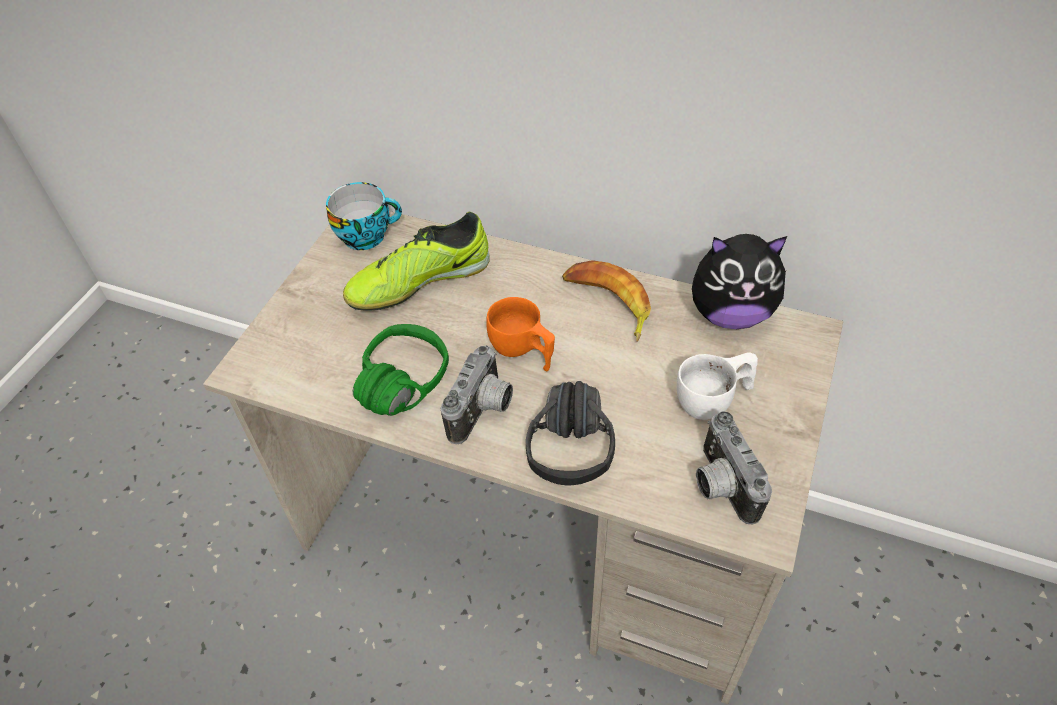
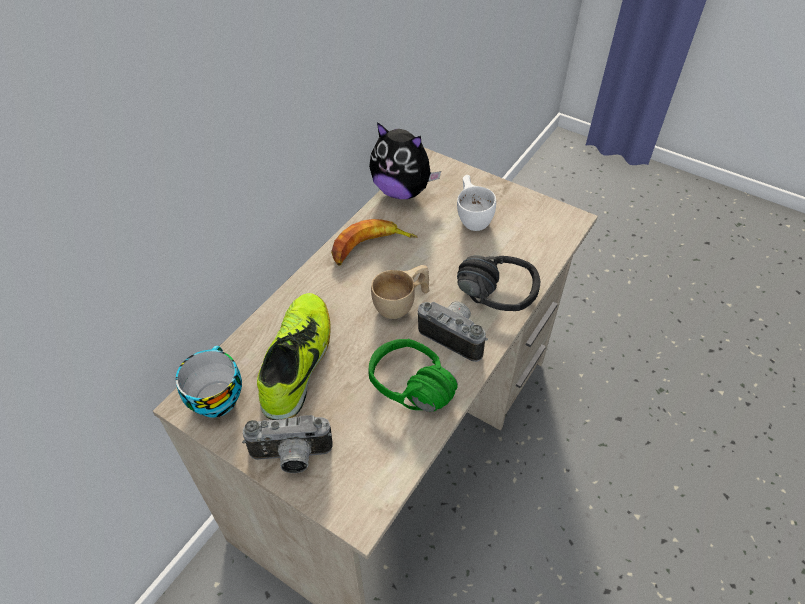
camera: 80 degrees left, 0 degrees up
shoe [343,212,490,311] -> shoe turned 150 degrees counterclockwise [257,293,331,420]
orange cup [486,297,555,371] -> beige cup [371,265,430,319]
plush toy [692,234,787,329] -> plush toy turned 105 degrees clockwise [369,122,441,199]
camera [696,411,772,525] -> camera moved to [242,415,333,473]

